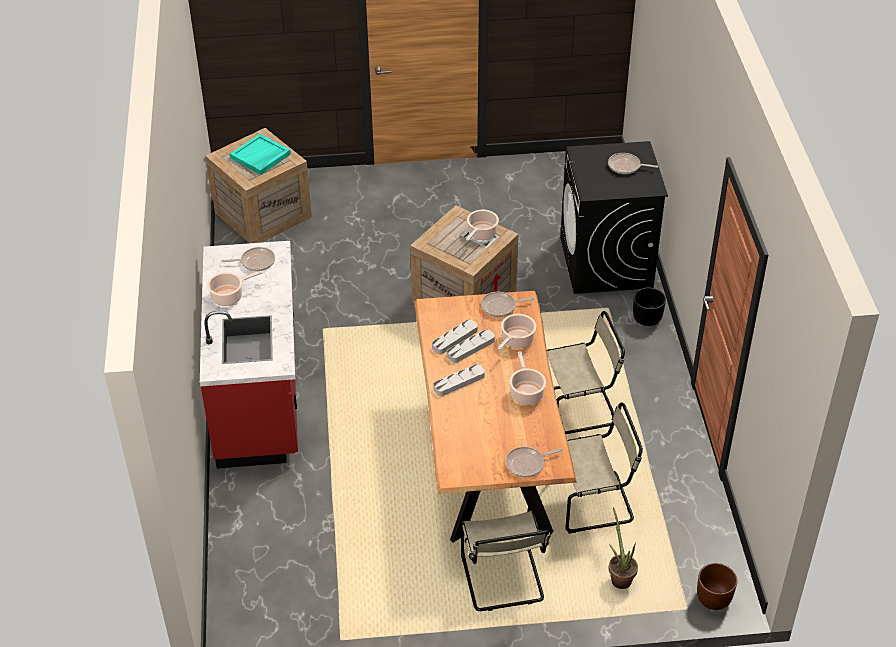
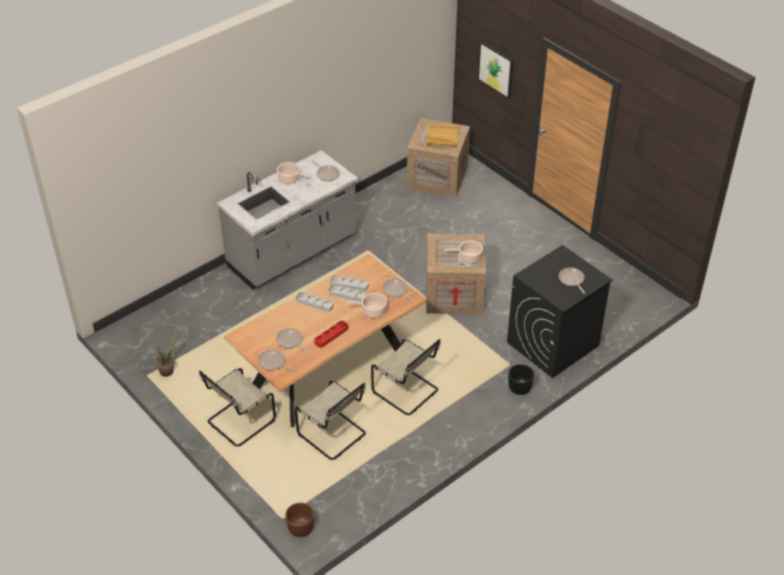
camera: 55 degrees right, 0 degrees up
red counter [200,241,298,469] -> grey counter [217,150,358,290]
turquoise tray [230,134,291,175] -> beige tray [426,125,458,148]
cooking pot [509,351,546,405] -> red tray [314,321,348,348]
potted plant [609,507,638,589] -> potted plant moved to [155,326,177,377]
none -> frying pan [276,328,308,353]
none -> picture [478,41,514,99]

